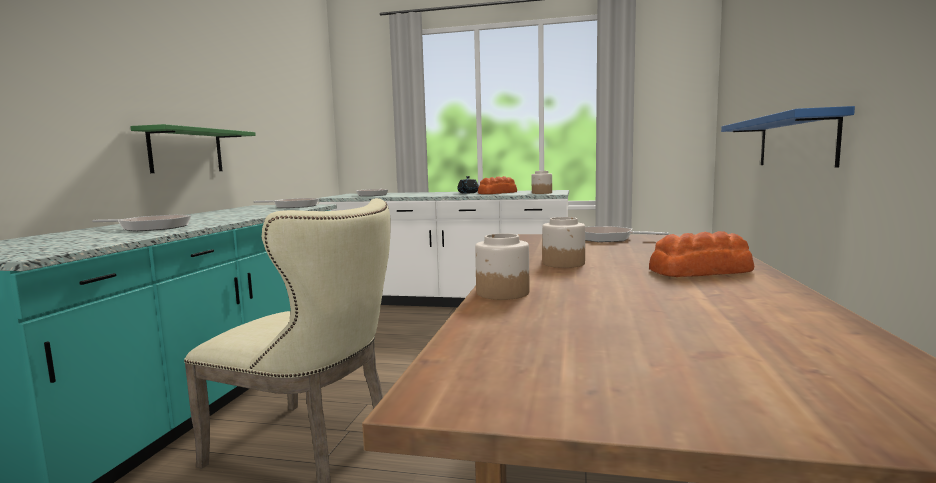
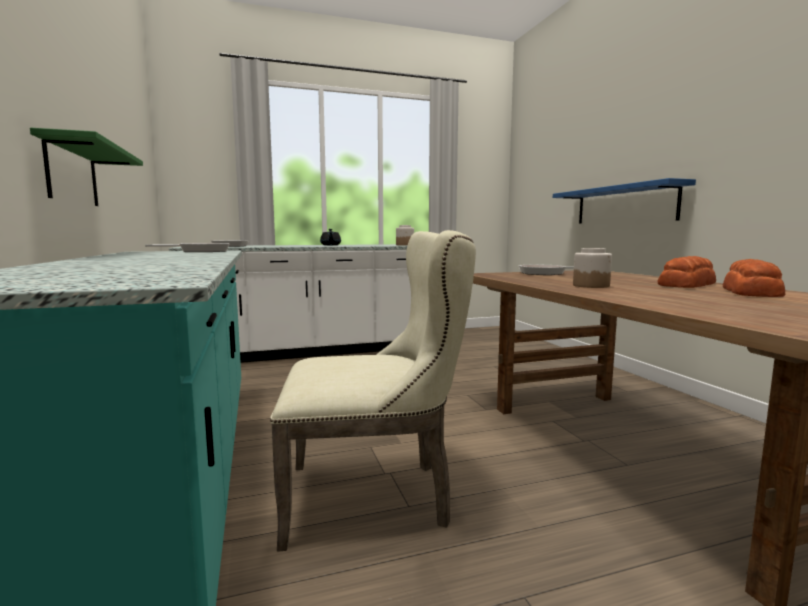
camera: 30 degrees left, 0 degrees up
frying pan [92,215,191,231] -> none
jar [475,233,529,300] -> none
bread [478,176,517,194] -> bread moved to [722,259,785,297]

